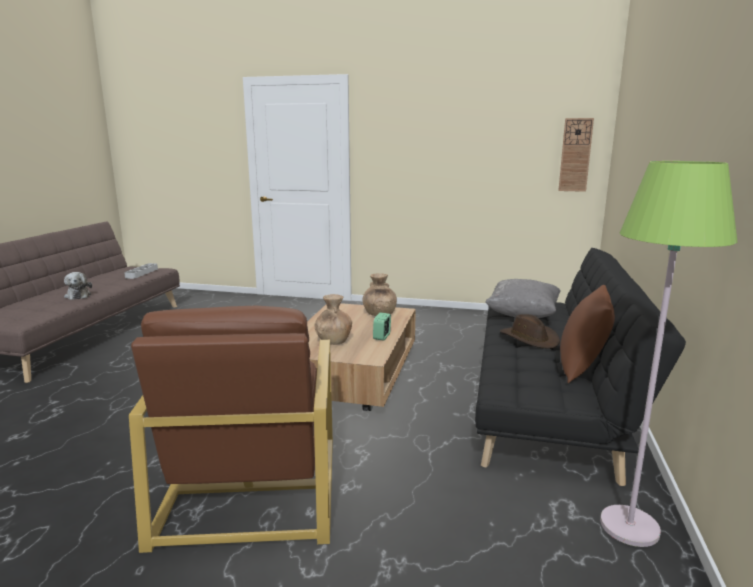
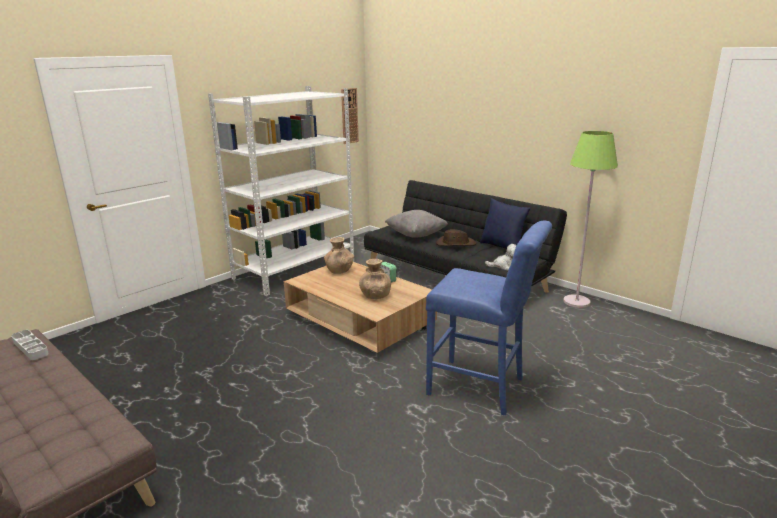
camera: 60 degrees left, 5 degrees up
plush toy [64,272,92,300] -> plush toy moved to [485,244,517,271]
brown armchair [129,306,333,553] -> blue stool [426,221,552,416]
brown pillow [560,285,615,383] -> blue pillow [480,198,531,249]
none -> white bookcase [208,86,354,296]

